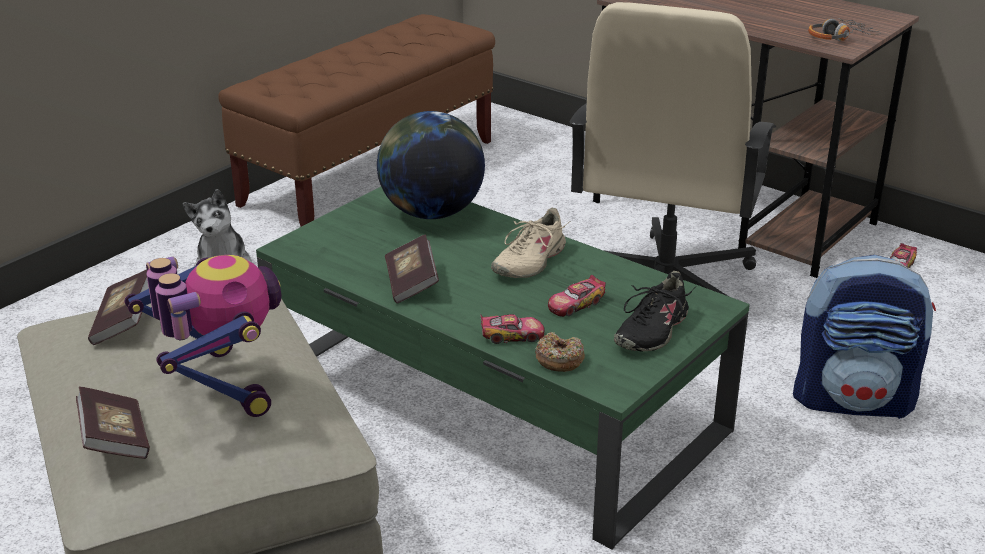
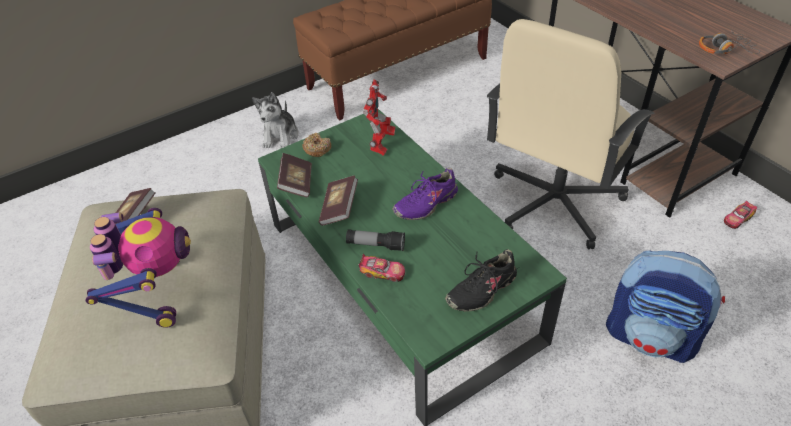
camera: 20 degrees right, 15 degrees up
book [76,387,150,459] -> book moved to [277,153,312,198]
globe [377,111,485,219] -> toy robot [363,80,395,156]
beige shoe [491,208,569,278] -> purple shoe [393,168,458,220]
donut [535,332,585,372] -> donut moved to [303,133,331,157]
toy car [548,275,606,317] -> none
none -> flashlight [346,229,405,251]

